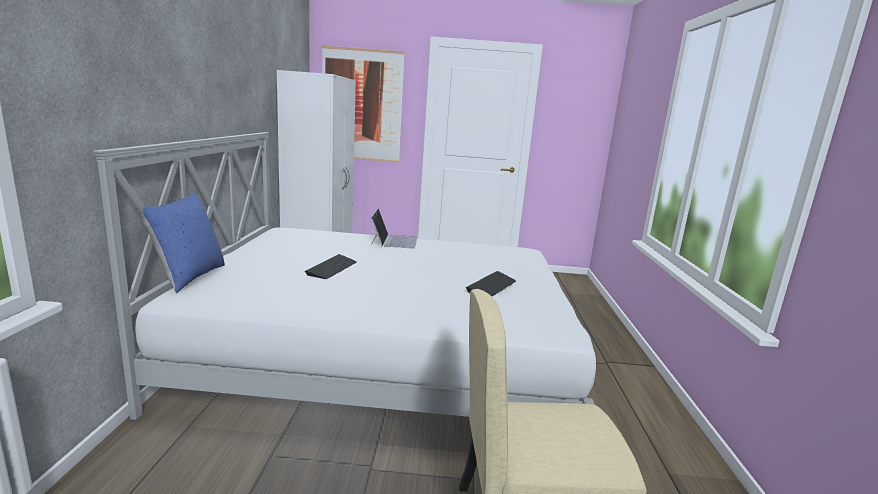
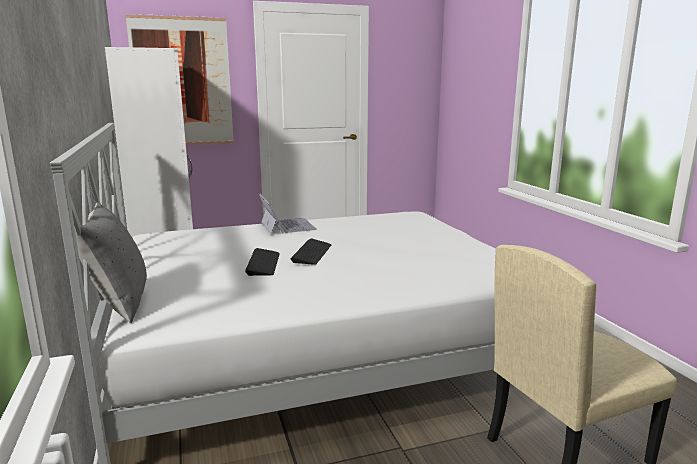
camera: 20 degrees left, 0 degrees up
blue pillow [140,192,225,293] -> grey pillow [75,202,147,323]
keyboard [466,271,516,296] -> keyboard moved to [290,238,331,265]

